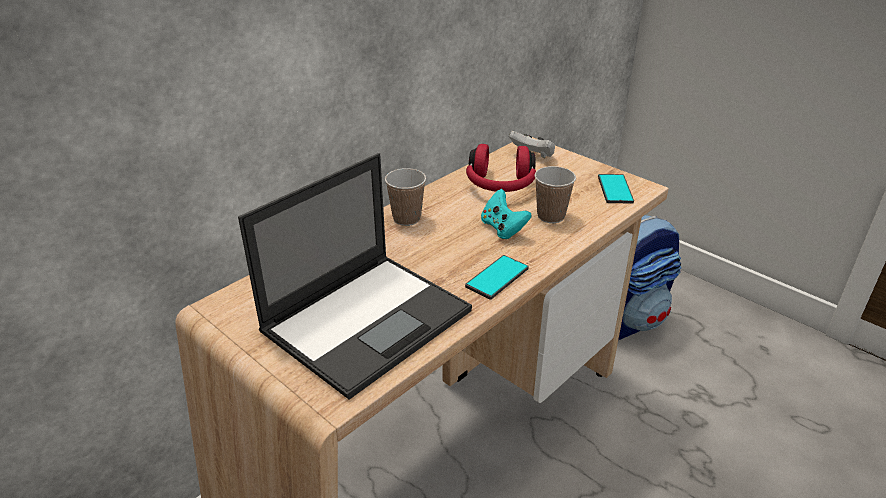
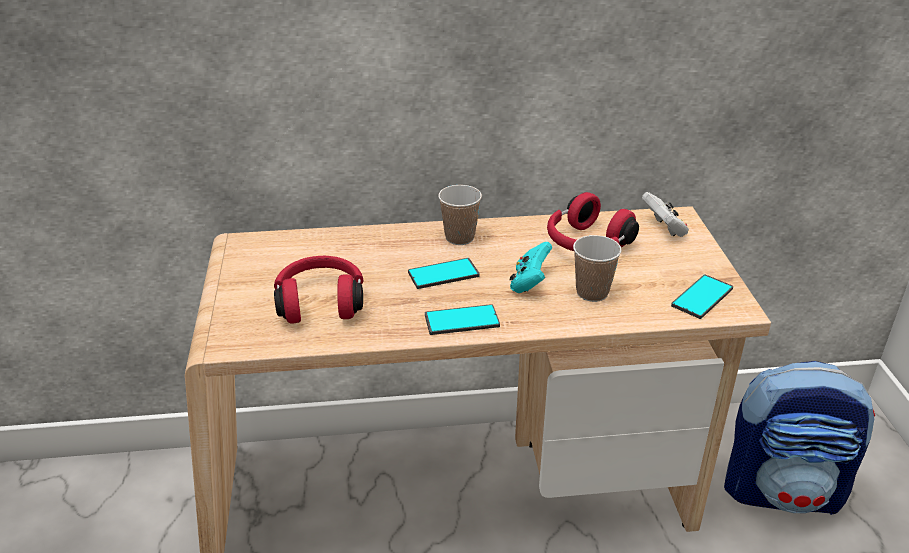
camera: 40 degrees right, 0 degrees up
laptop [238,153,472,400] -> red headphones [274,256,364,324]
none -> phone [408,258,480,289]

